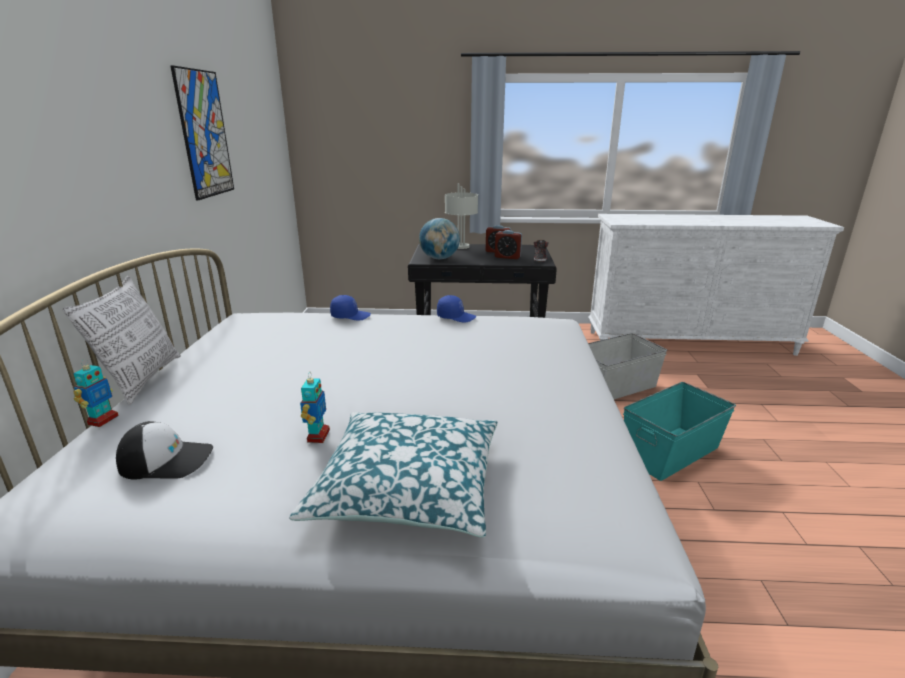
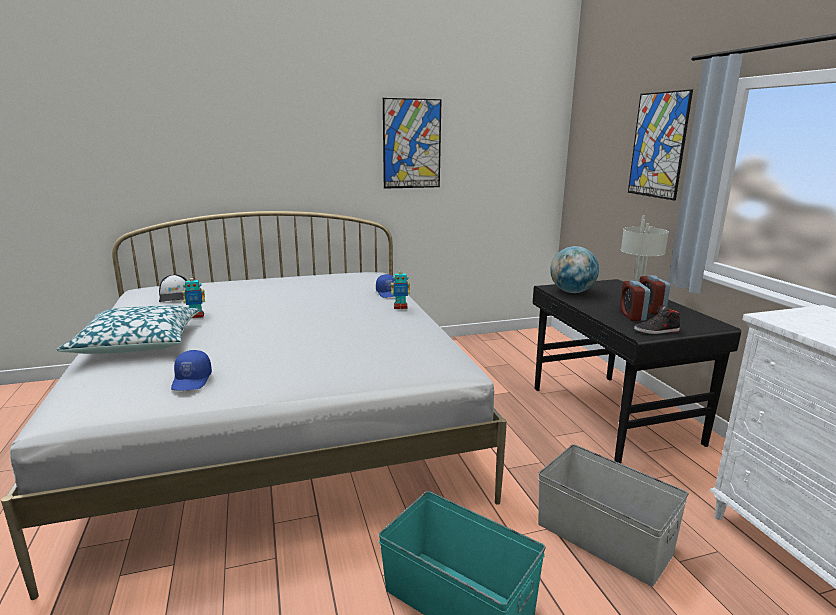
camera: 70 degrees right, 5 degrees down
pillow [63,276,181,405] -> none
toy robot [73,359,119,427] -> toy robot moved to [391,269,410,309]
blue cap [437,295,476,323] -> blue cap moved to [171,350,212,391]
none -> picture [628,89,693,200]

